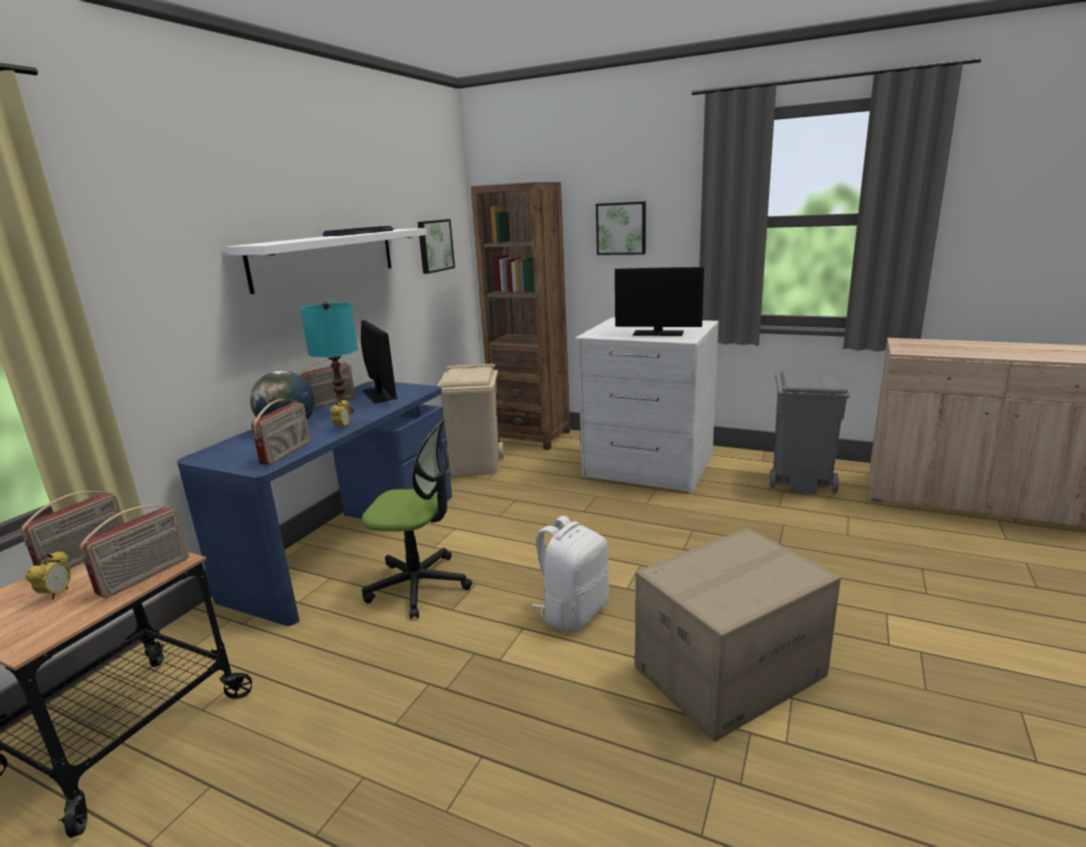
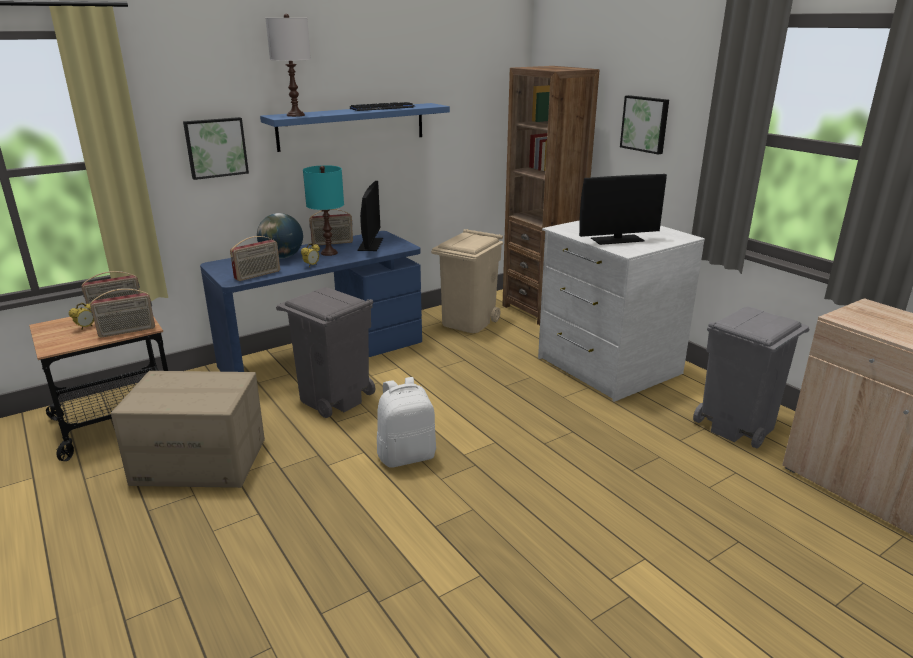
camera: 30 degrees right, 5 degrees up
white shelf [225,228,427,294] -> blue shelf [260,103,450,152]
office chair [362,419,472,619] -> grey trash can [276,287,375,418]
picture [418,219,455,274] -> picture moved to [183,117,249,180]
monitor [615,267,704,336] -> monitor turned 60 degrees counterclockwise [579,174,667,245]
cardboard box [635,528,841,742] -> cardboard box moved to [111,371,265,488]
none -> white table lamp [266,14,311,117]

